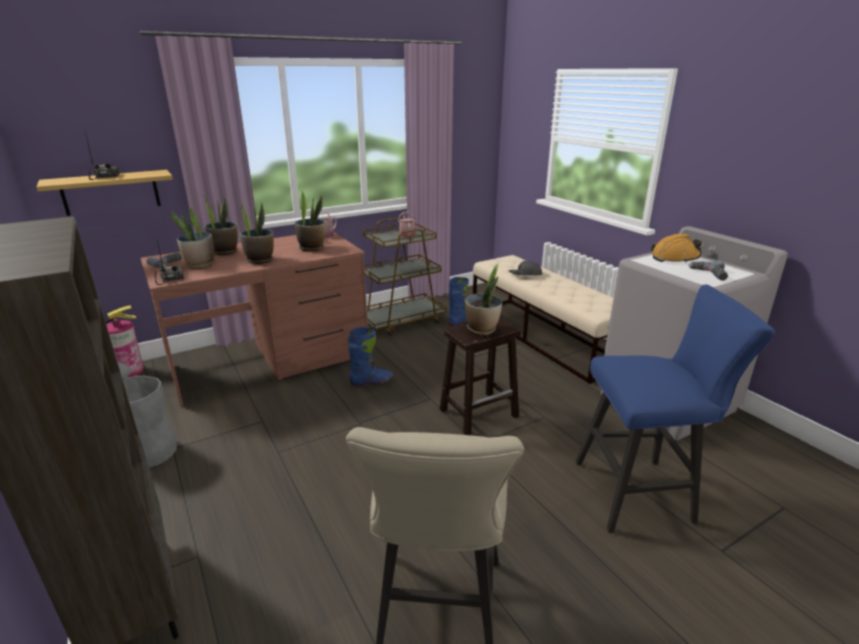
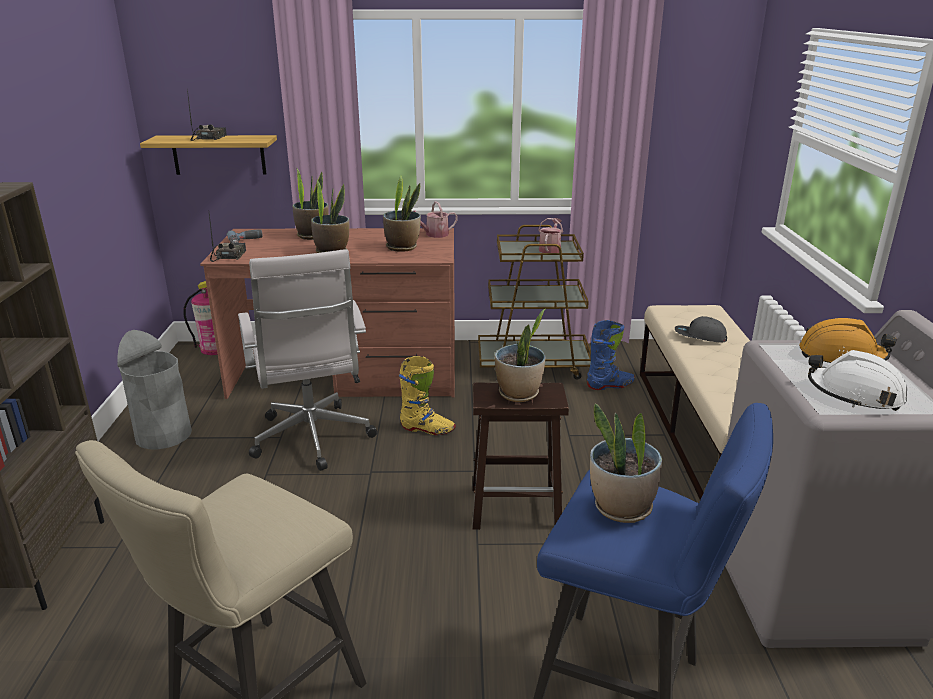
camera: 30 degrees right, 0 degrees up
potted plant [170,208,215,268] -> potted plant moved to [590,403,662,523]
blue boot [348,327,393,387] -> yellow boot [399,356,456,435]
power drill [689,261,728,281] -> white hard hat [808,350,907,411]
none -> white office chair [238,249,377,471]

